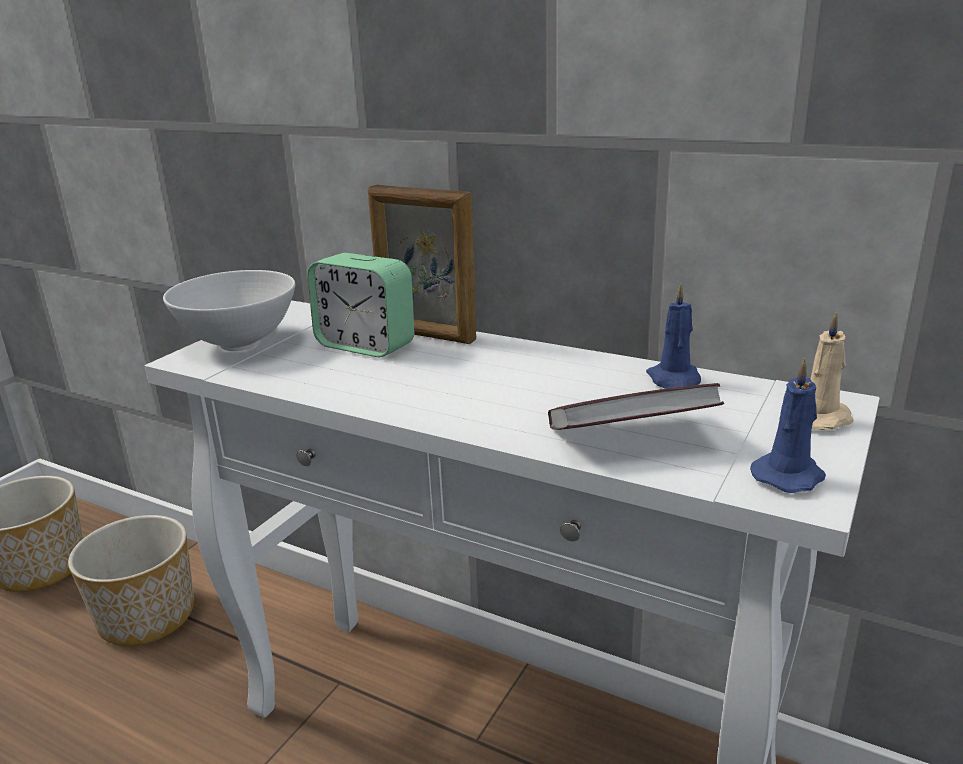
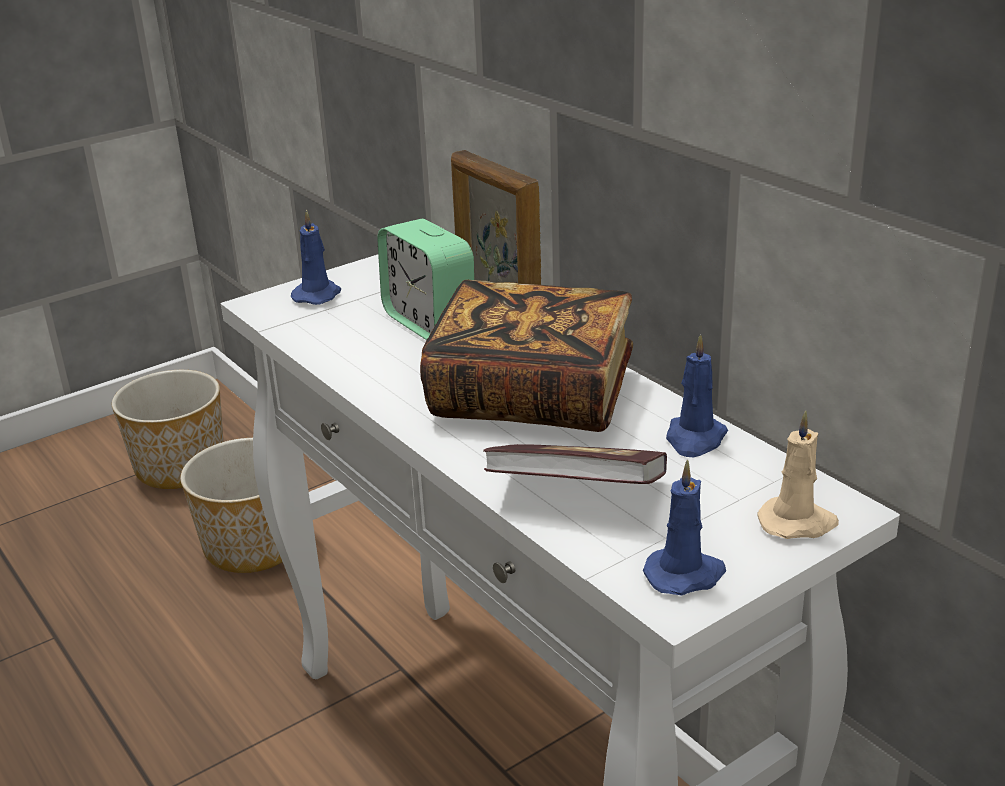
camera: 25 degrees right, 5 degrees up
white bowl [163,270,295,351] -> blue candle [291,209,341,305]
none -> book [420,280,633,432]

